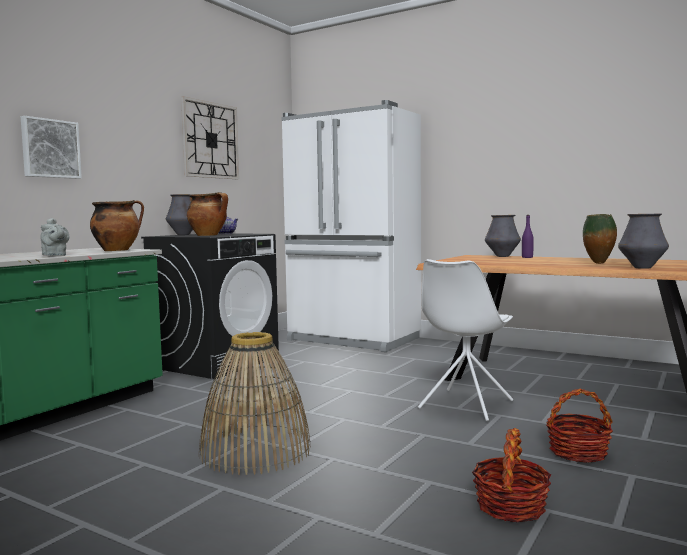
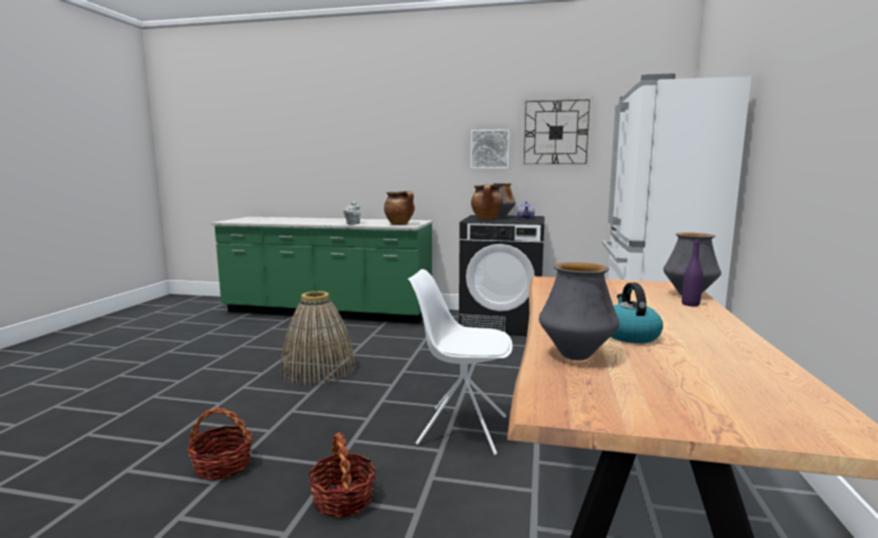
camera: 70 degrees right, 5 degrees up
picture [21,116,82,179] -> picture moved to [471,129,510,169]
vase [583,214,617,264] -> kettle [611,283,663,343]

